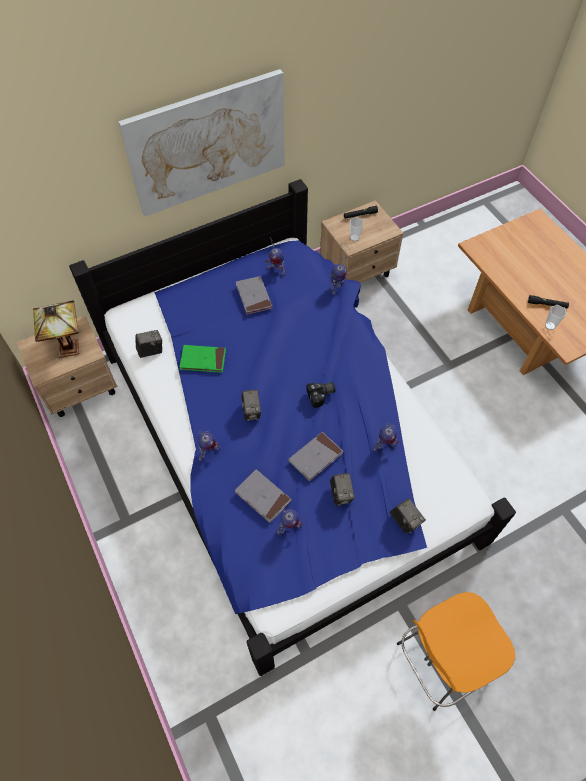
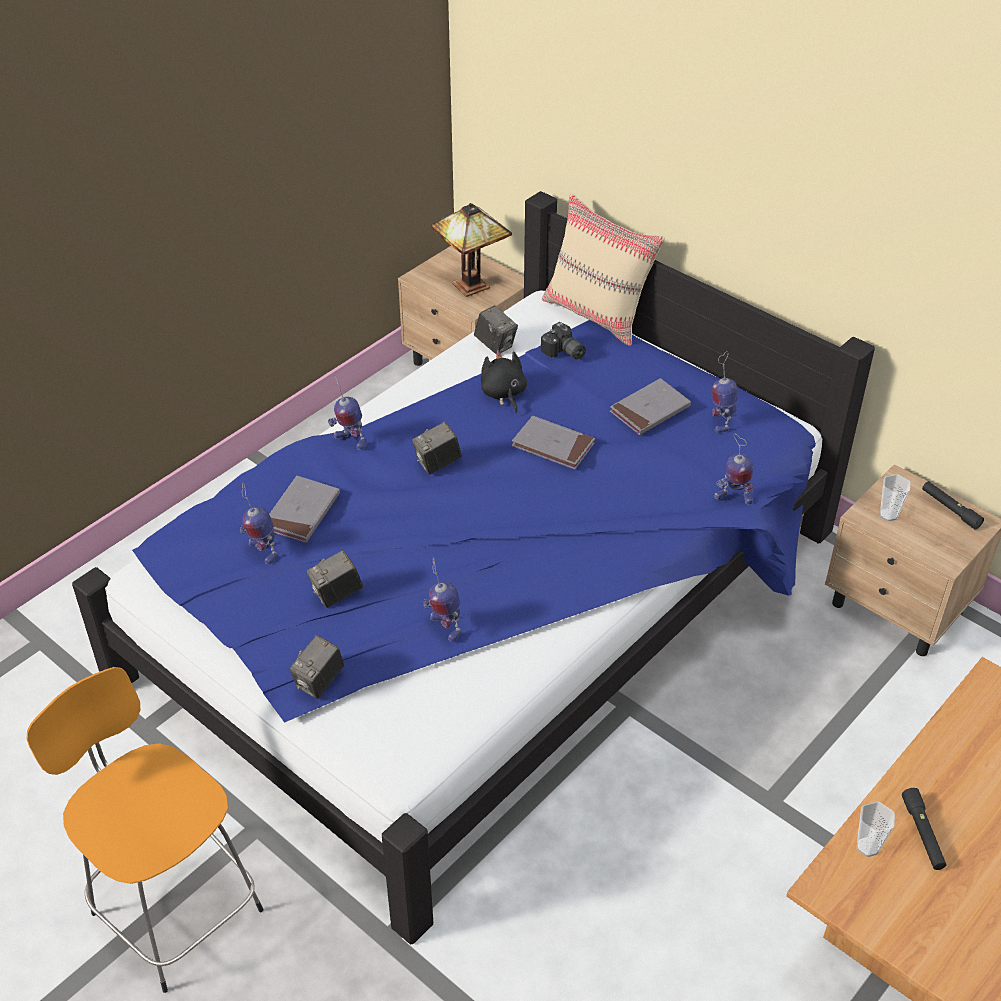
camera: 70 degrees right, 15 degrees down
picture [118,69,285,217] -> none
green book [179,345,226,373] -> black plush toy [481,350,527,414]
grey book [288,432,343,481] -> grey book moved to [512,416,595,469]
camera [306,382,336,408] -> camera moved to [541,322,586,360]
none -> beige pillow [542,193,665,346]

